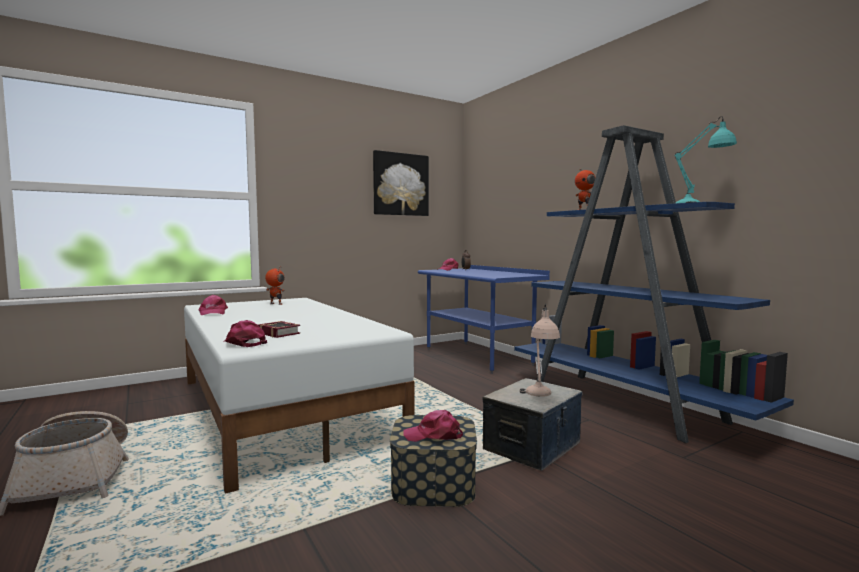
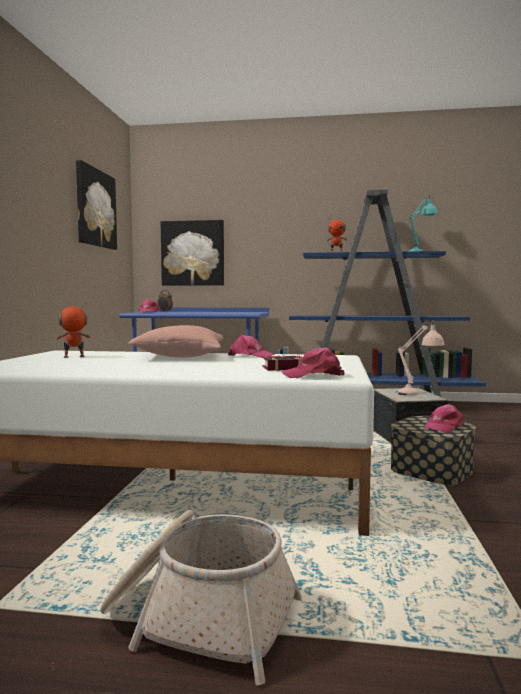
camera: 50 degrees left, 0 degrees up
pink cap [199,295,228,315] -> pink cap moved to [228,335,274,358]
none -> pink pillow [129,325,223,358]
none -> picture [161,220,224,286]

